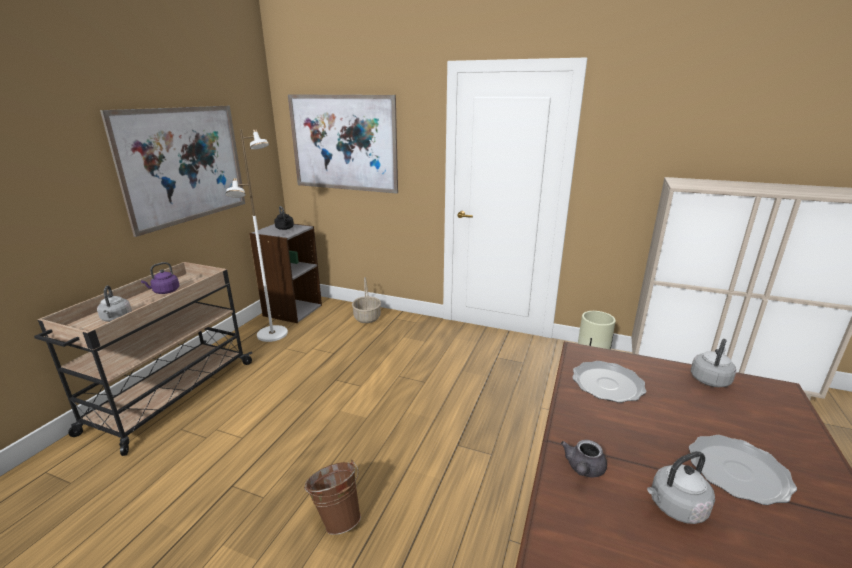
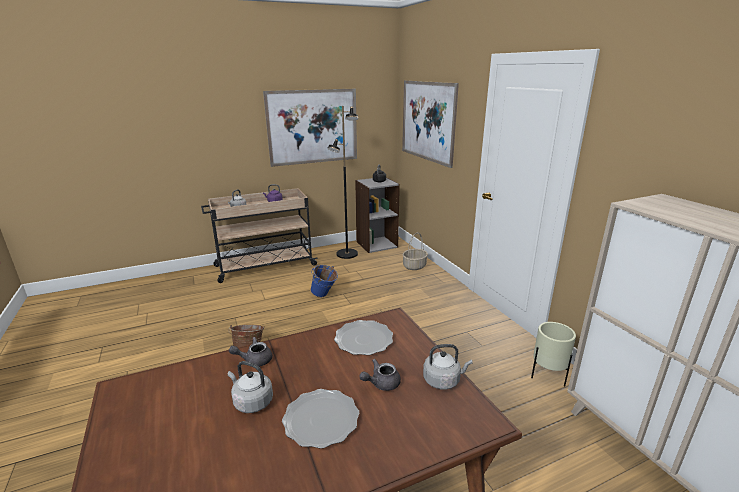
camera: 45 degrees right, 0 degrees up
white floor lamp [226,129,288,342] -> black floor lamp [328,106,359,259]
none -> blue bucket [310,265,338,298]
none -> grey teapot [359,359,401,391]

